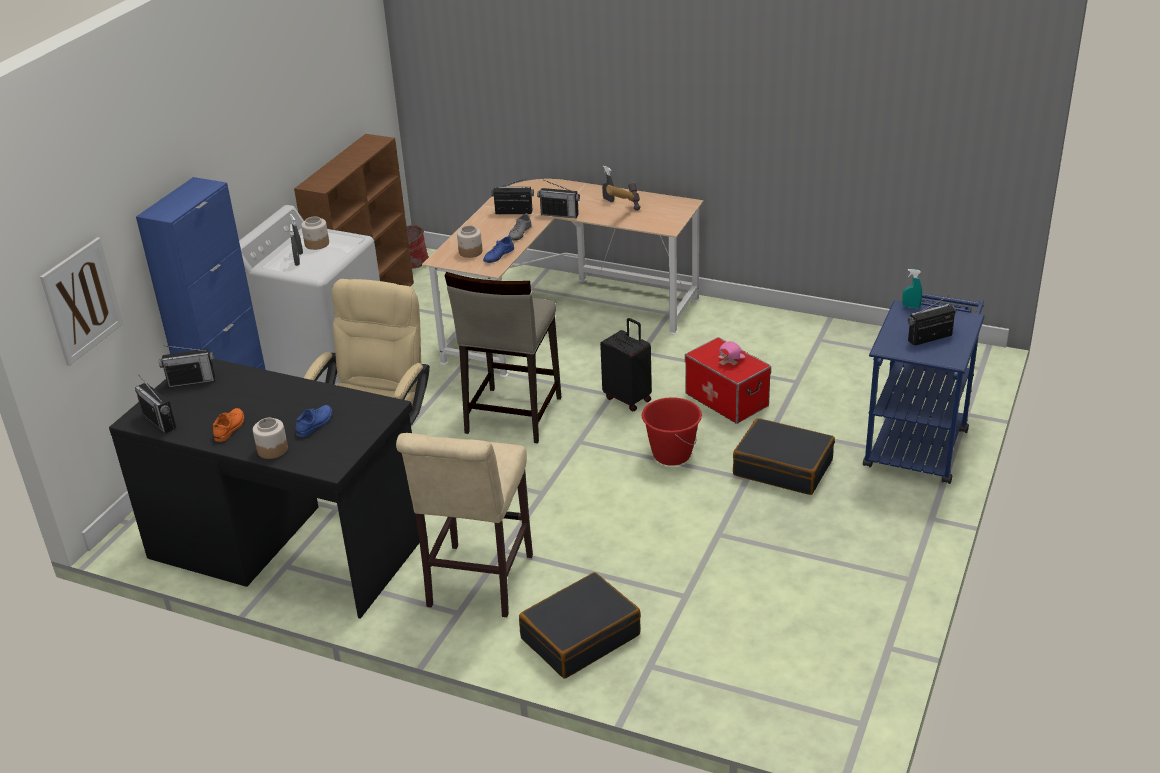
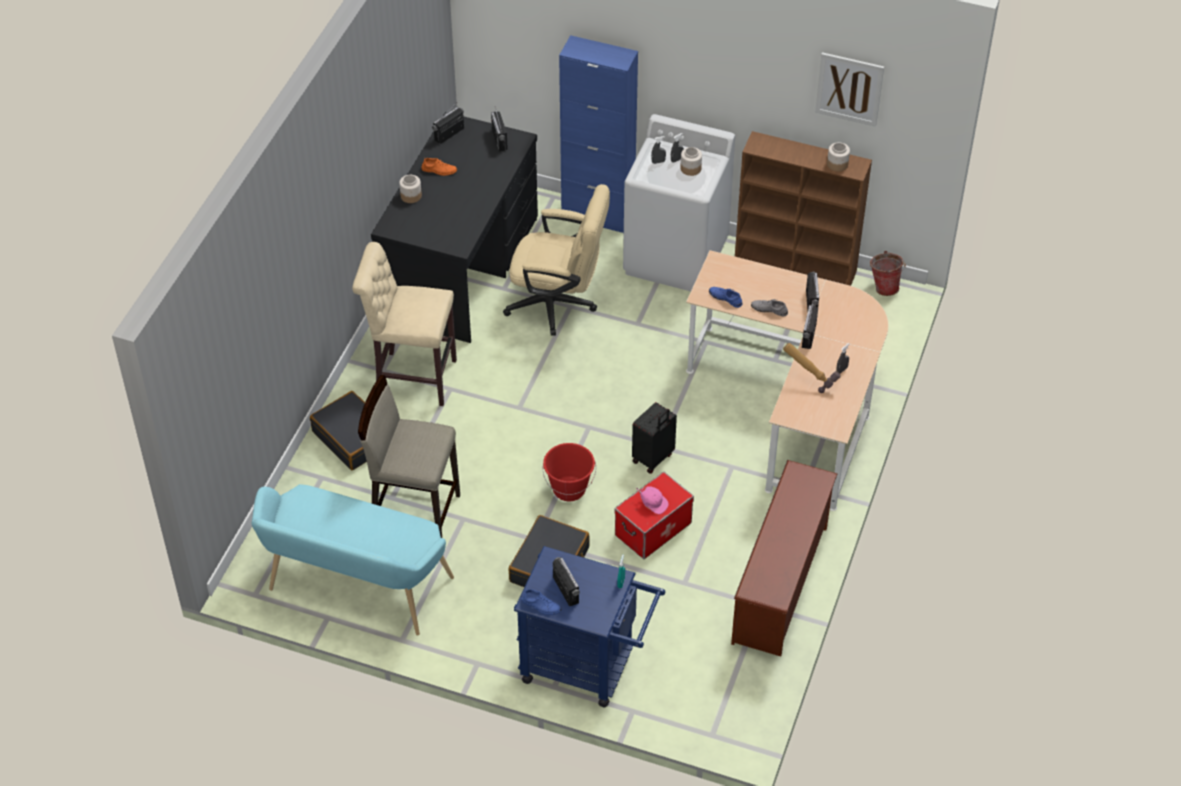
camera: 85 degrees right, 15 degrees up
picture [40,237,123,366] -> picture moved to [815,52,884,127]
blue shoe [296,405,332,437] -> blue shoe moved to [521,589,562,615]
beige stool [445,272,562,444] -> beige stool moved to [358,375,460,538]
jar [457,226,483,258] -> jar moved to [827,142,850,171]
none -> turquoise bench [251,484,454,636]
none -> brown shoe rack [731,460,838,656]

